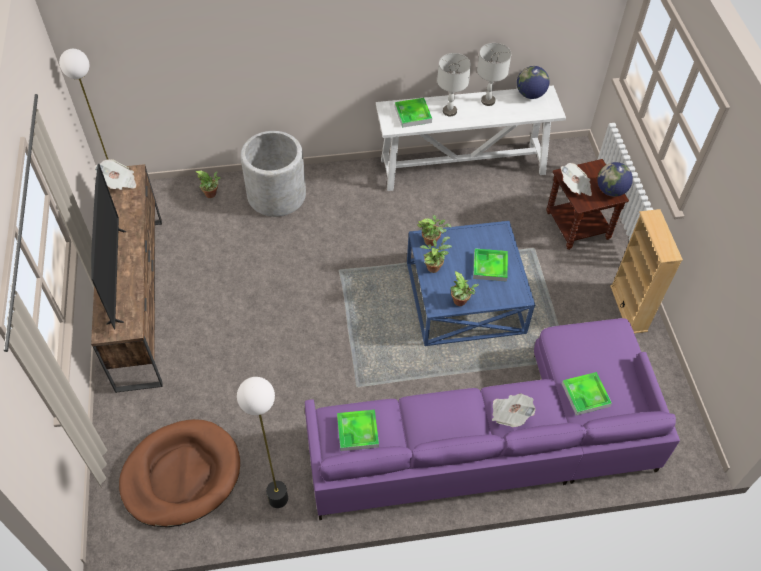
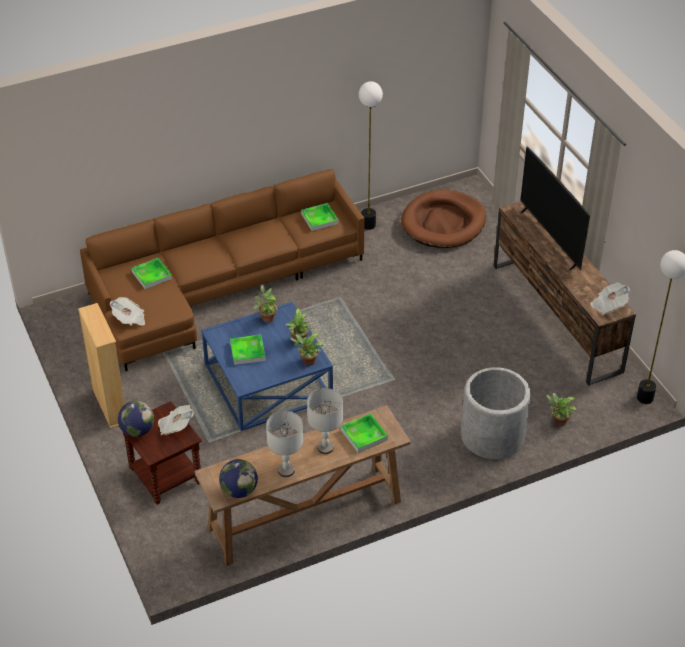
camera: 165 degrees right, 10 degrees down
purple sofa [305,318,680,520] -> brown sofa [80,169,365,371]
white console table [376,85,566,191] -> brown console table [195,405,411,566]
newspaper [492,393,536,427] -> newspaper moved to [110,297,145,326]

